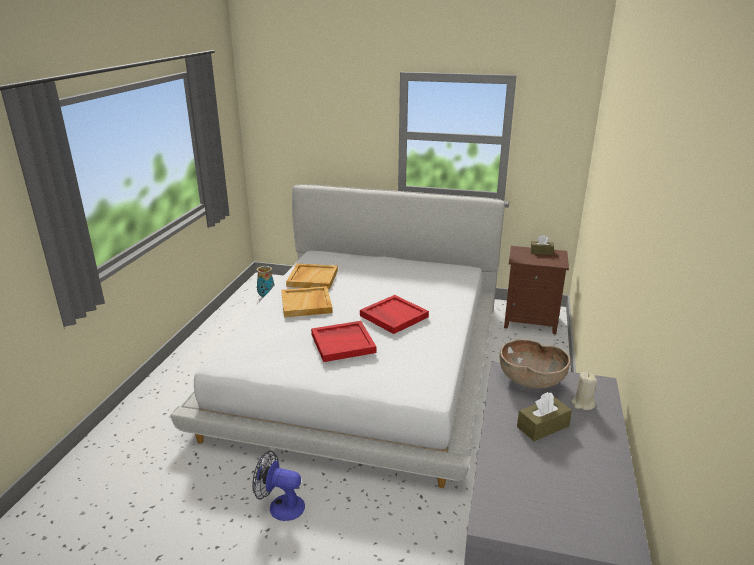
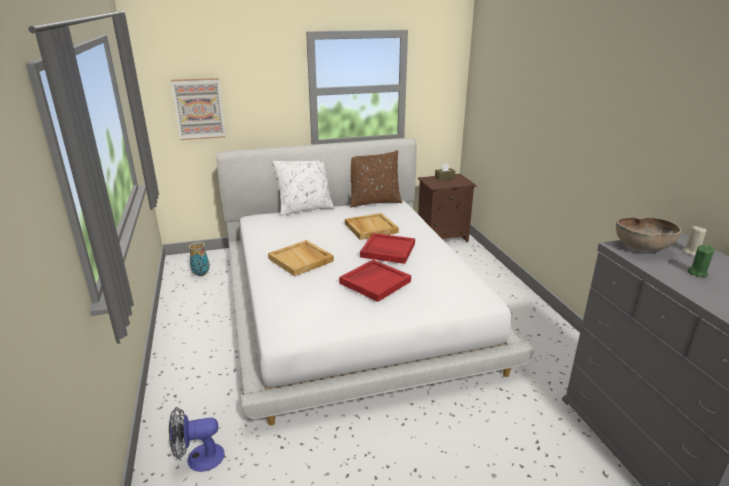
camera: 30 degrees left, 0 degrees up
fan [252,450,305,521] -> fan moved to [169,407,225,472]
beige tray [286,264,338,289] -> beige tray moved to [345,213,399,240]
brown tissue box [517,392,572,441] -> green candle [687,245,714,277]
none -> picture [171,78,226,140]
none -> white pillow [273,161,334,216]
none -> brown pillow [350,150,402,208]

